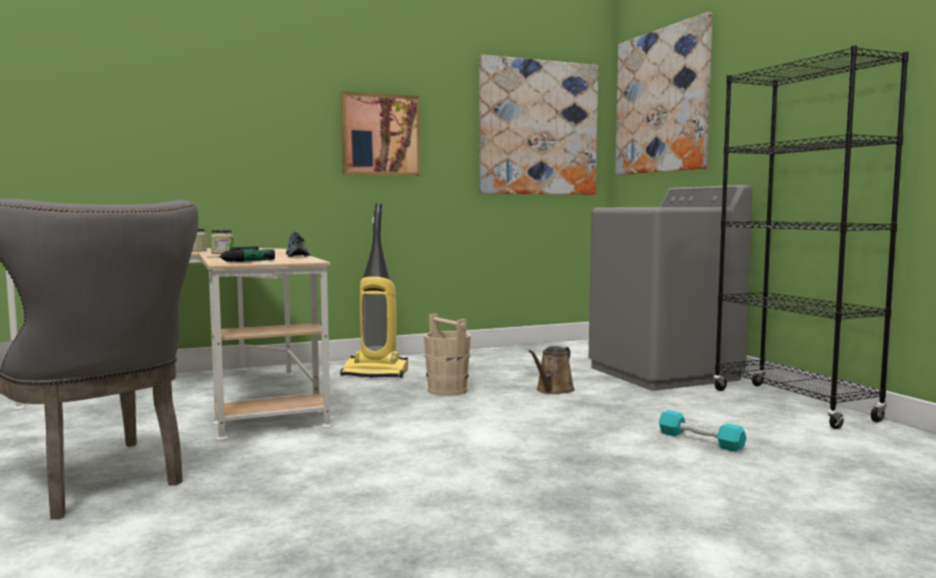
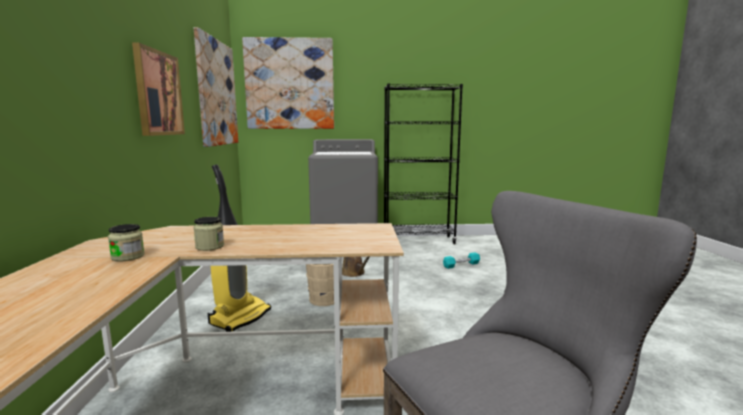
camera: 70 degrees left, 5 degrees up
power drill [207,246,275,262] -> none
shoe [286,232,310,257] -> none

